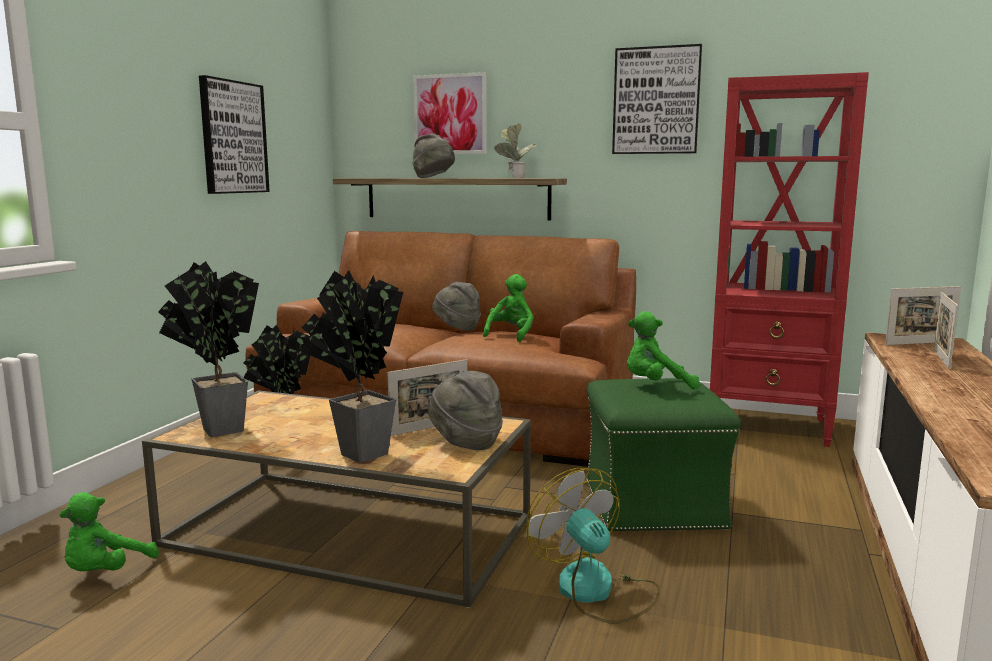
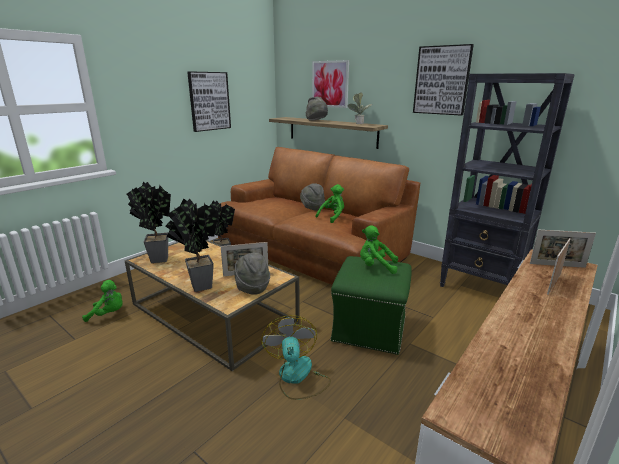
camera: 20 degrees right, 10 degrees up
green plush toy [59,492,159,571] -> green plush toy turned 135 degrees counterclockwise [82,280,123,322]
red bookcase [710,72,869,447] -> black bookcase [440,73,575,287]

